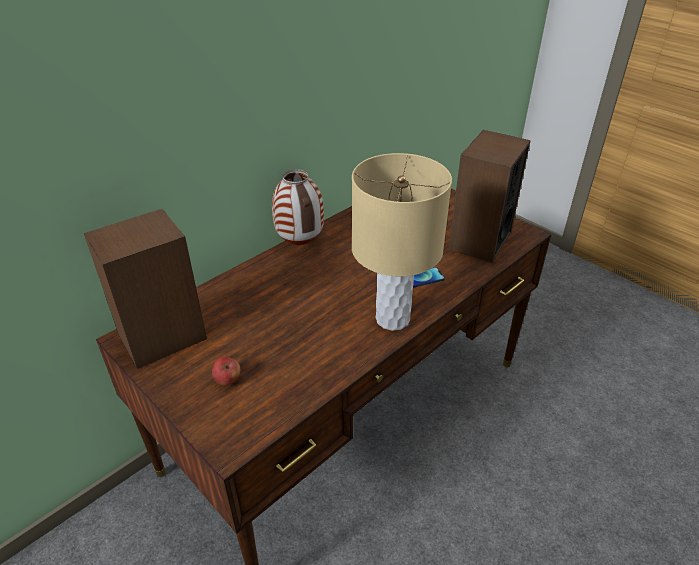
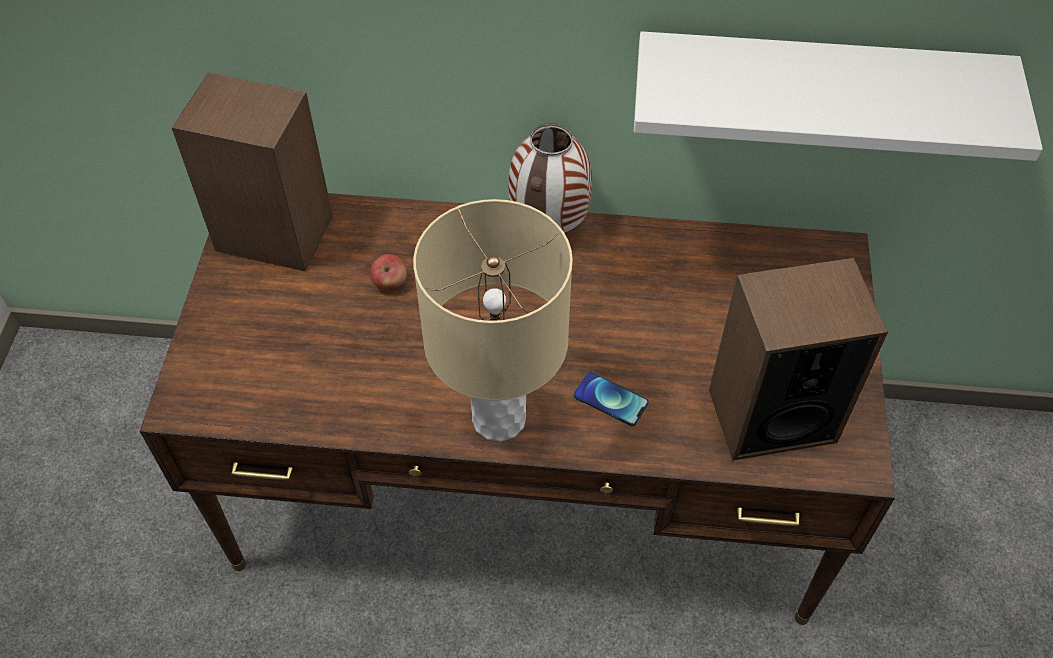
camera: 50 degrees right, 15 degrees up
apple [212,357,240,386] -> apple moved to [370,254,407,291]
none -> white shelf [634,31,1043,161]

